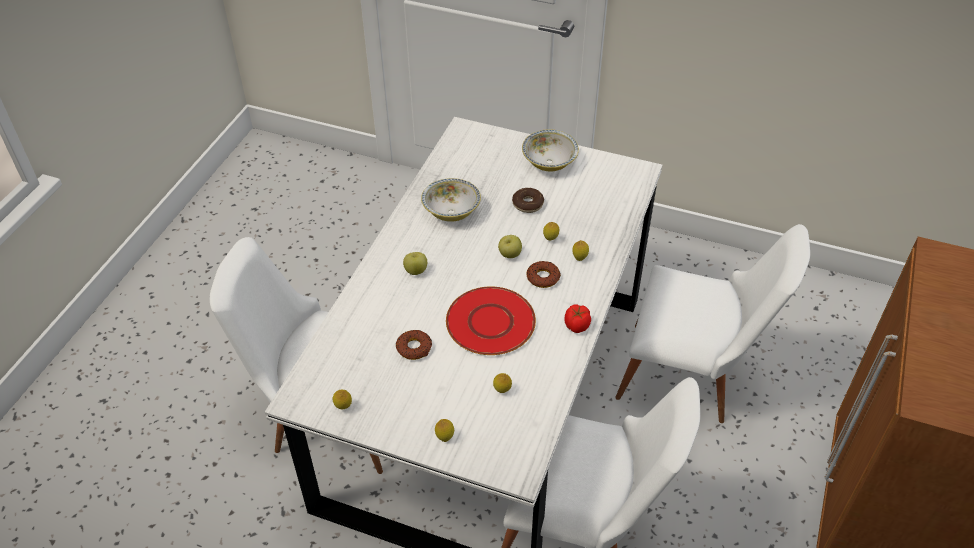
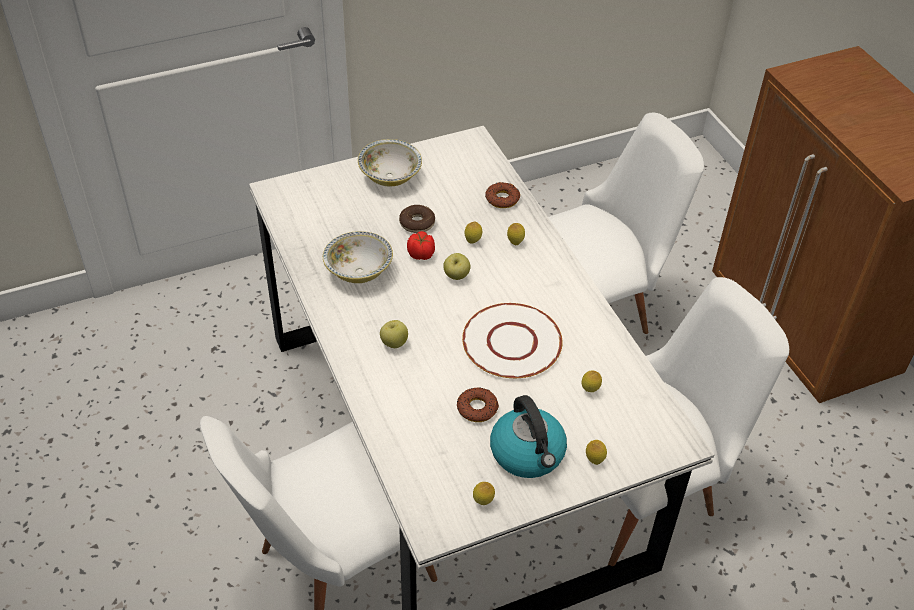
camera: 45 degrees left, 0 degrees up
red plate [446,287,536,355] -> white plate [462,303,563,378]
donut [526,261,561,288] -> donut moved to [485,182,520,208]
tomato [565,305,591,333] -> tomato moved to [407,231,435,260]
none -> kettle [490,395,567,478]

